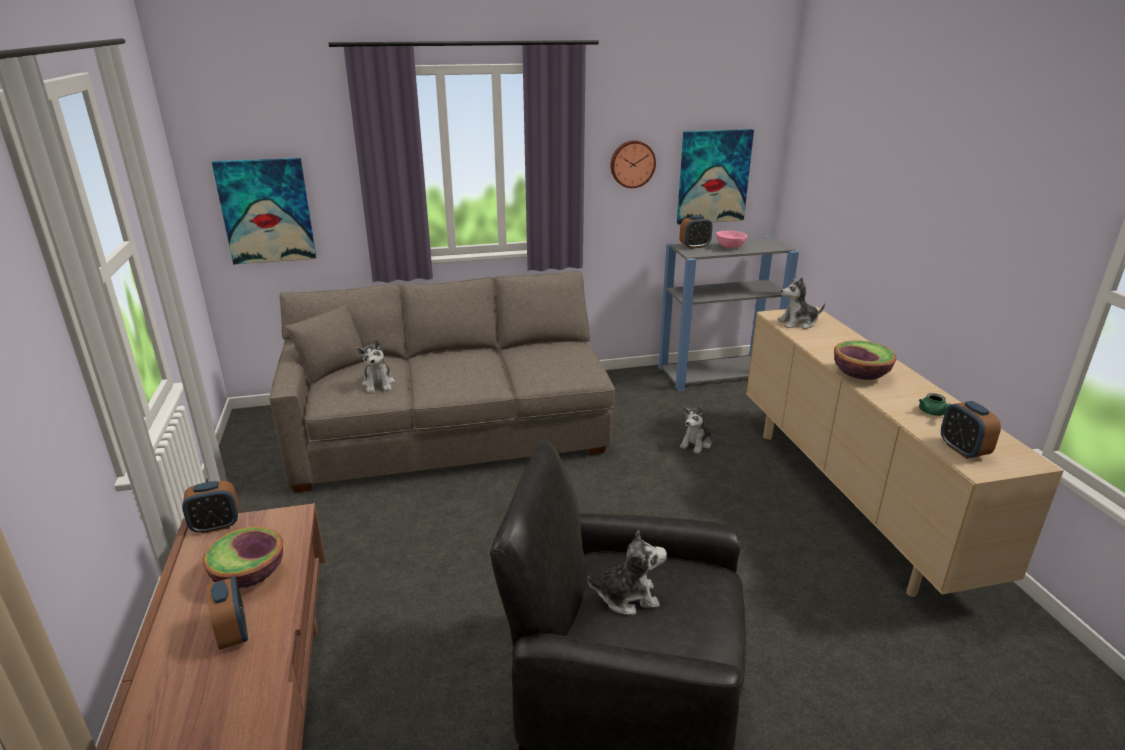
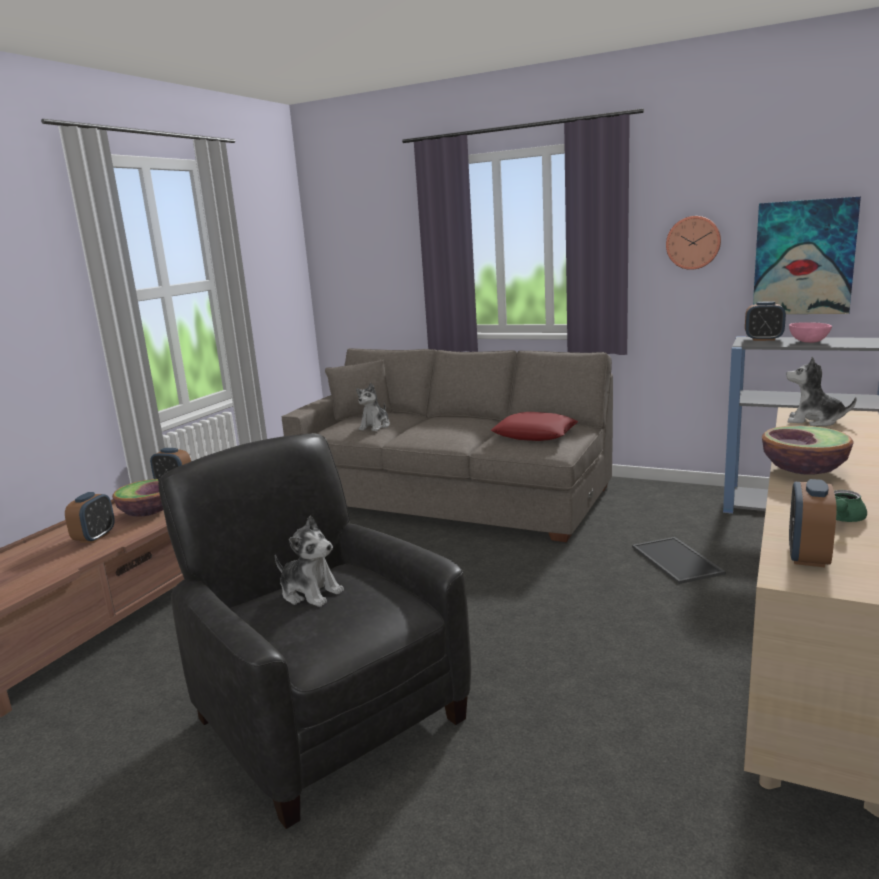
camera: 40 degrees right, 10 degrees down
picture [212,158,316,264] -> none
plush toy [680,406,712,454] -> tray [632,537,726,584]
none -> red pillow [491,412,578,441]

